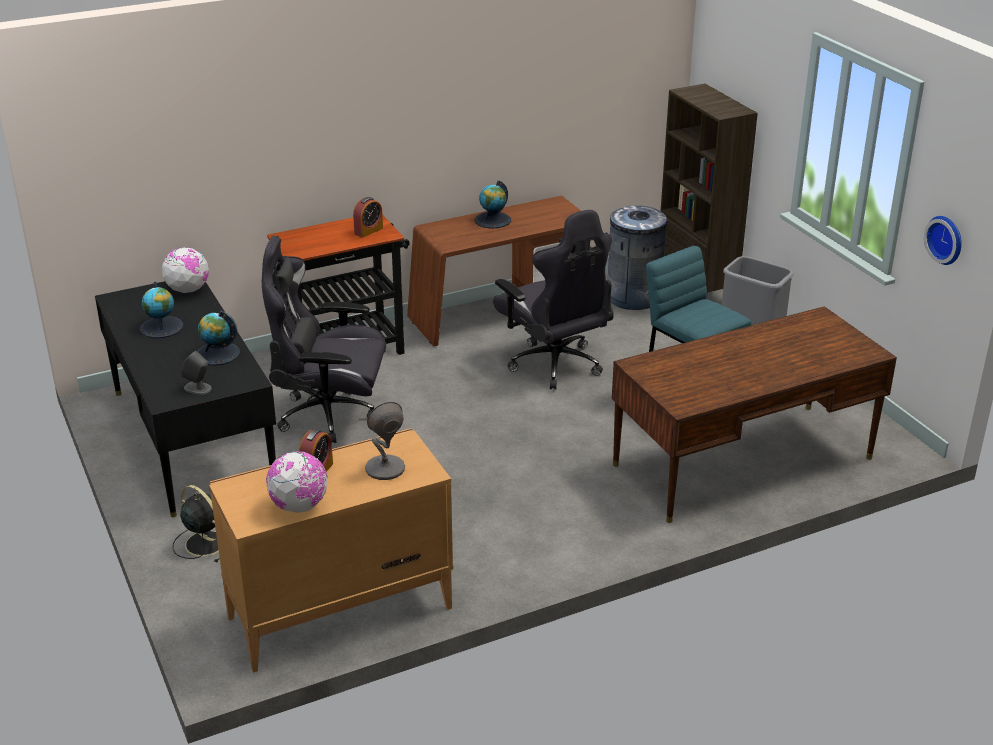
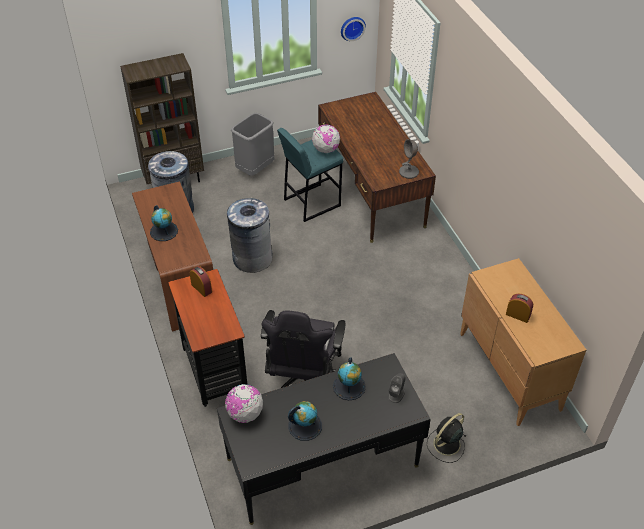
camera: 85 degrees left, 15 degrees up
globe [266,451,328,513] -> globe moved to [312,125,340,153]
grey table lamp [365,402,405,480] -> grey table lamp moved to [399,139,419,179]
black office chair [493,210,614,389] -> grey trash can [227,198,273,273]

